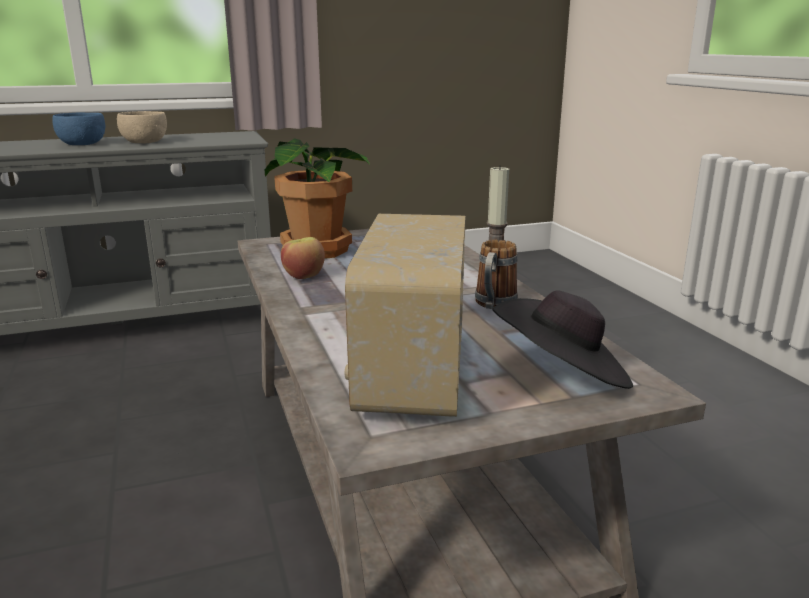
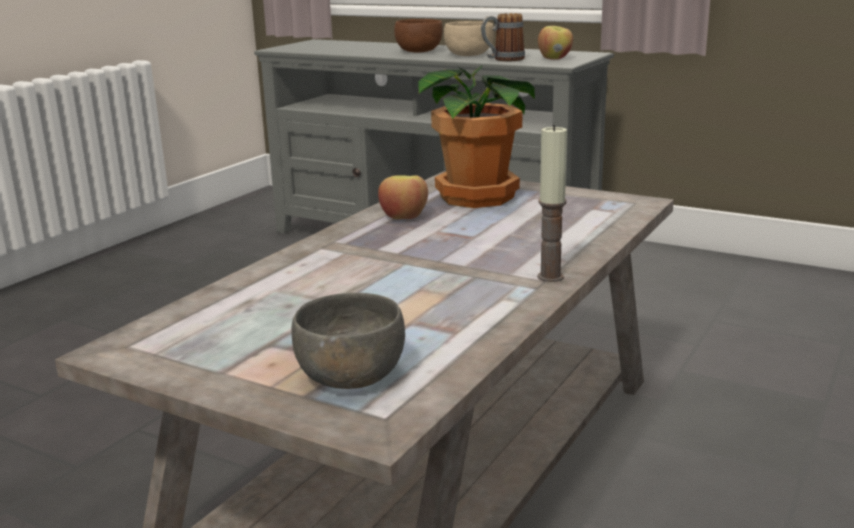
camera: 50 degrees right, 0 degrees up
blue bowl [52,112,105,145] -> brown bowl [394,19,443,53]
radio [345,214,465,417] -> none
mug [475,240,518,309] -> mug moved to [481,13,525,61]
black hat [493,290,633,389] -> grey bowl [291,293,405,389]
none -> apple [538,26,573,60]

